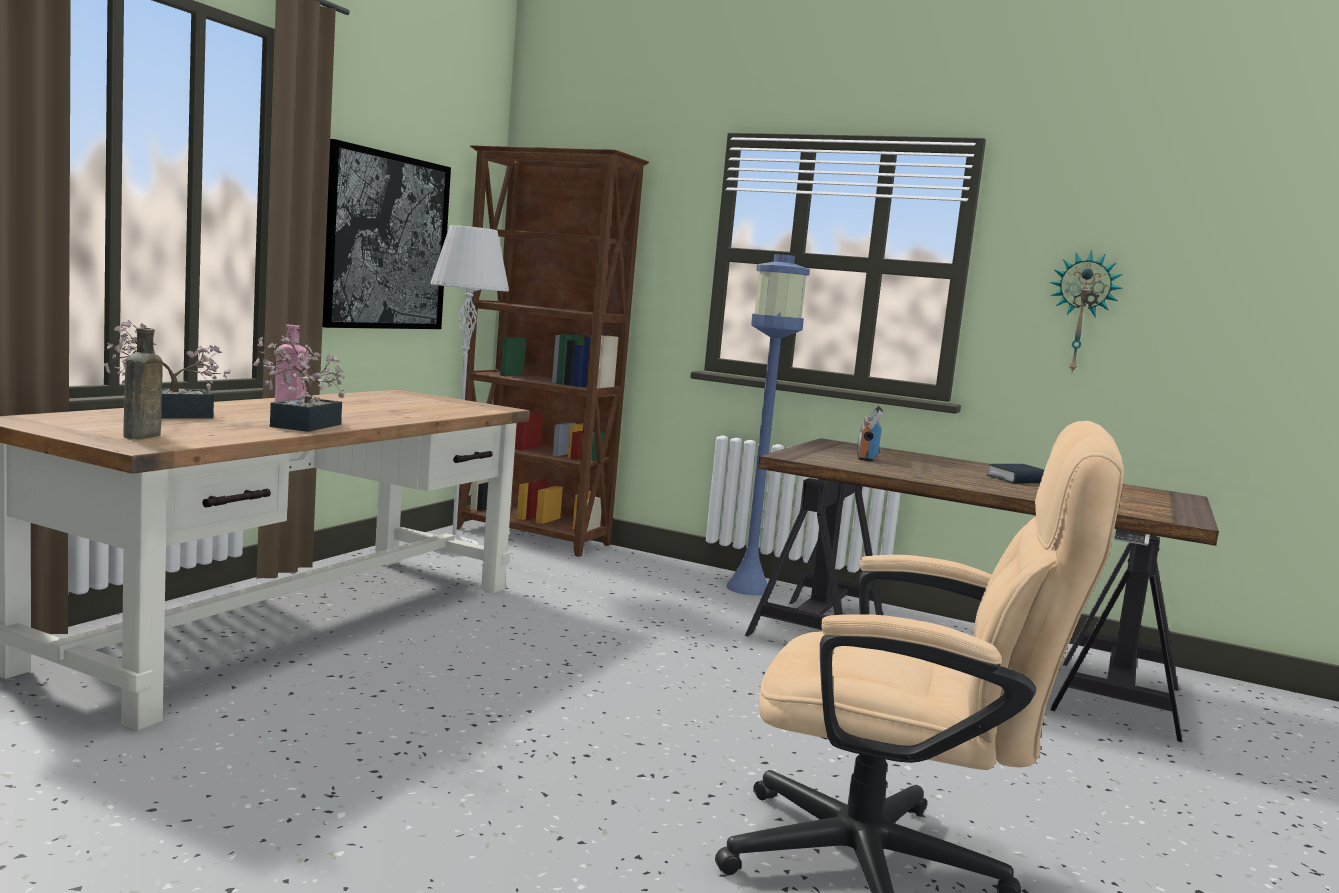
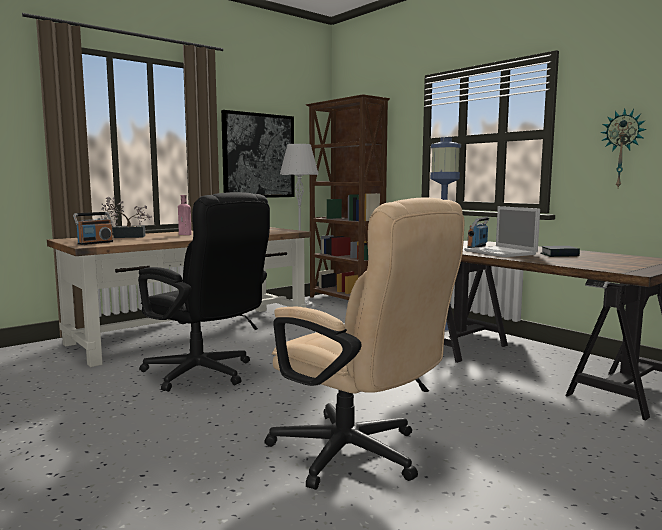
camera: 25 degrees right, 0 degrees up
brown bottle [123,328,163,439] -> radio [73,212,113,245]
potted plant [253,335,345,432] -> none
none -> black office chair [138,192,270,392]
none -> laptop [464,206,540,257]

